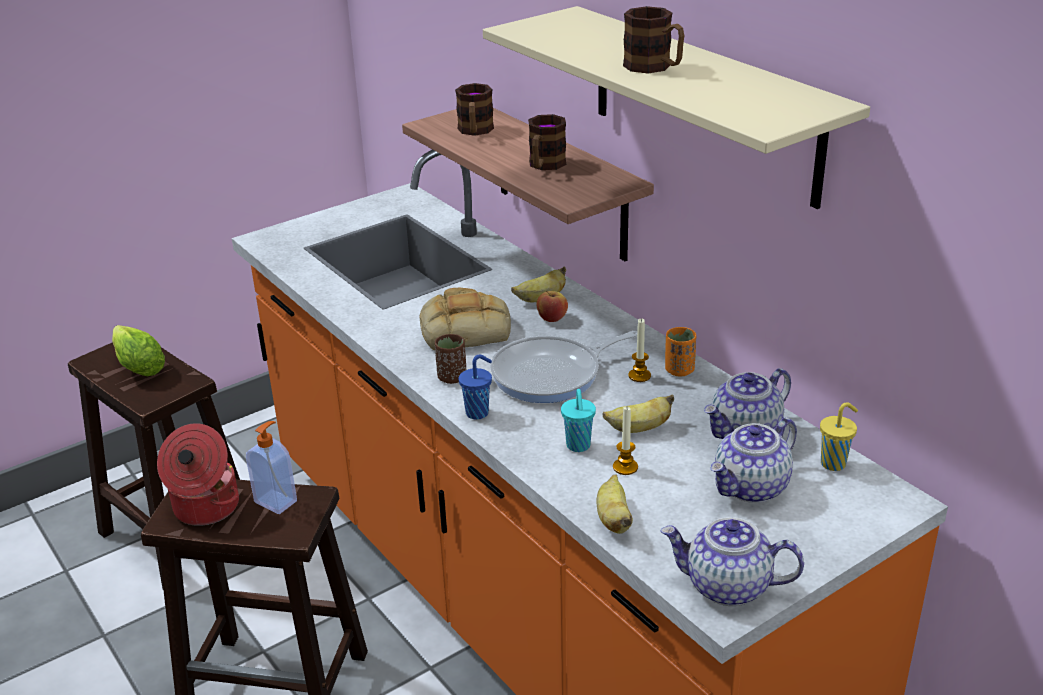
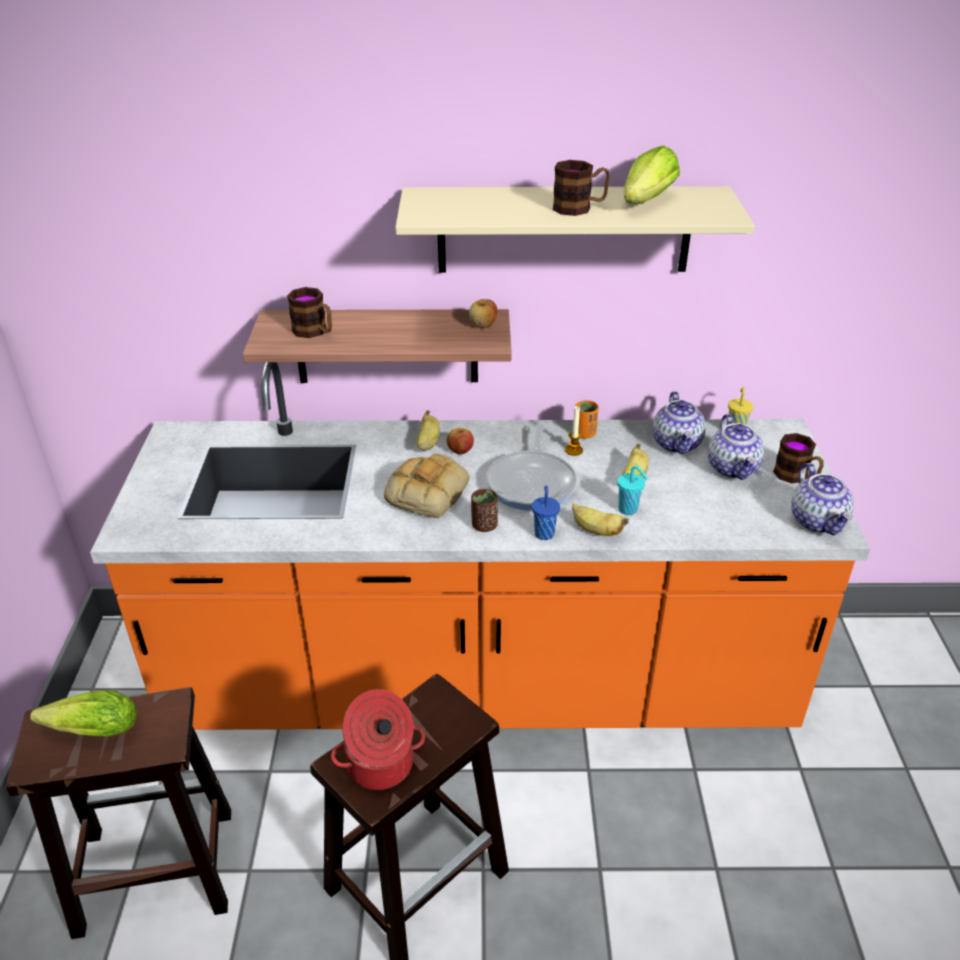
camera: 55 degrees left, 5 degrees up
soap dispenser [246,421,297,514] -> none
mug [528,114,566,170] -> mug moved to [773,433,824,483]
banana [597,475,633,534] -> banana moved to [572,504,629,536]
candle [613,406,638,475] -> none
teapot [661,517,804,606] -> teapot turned 60 degrees counterclockwise [791,463,854,536]
none -> apple [469,299,498,328]
none -> lettuce [623,146,680,204]

